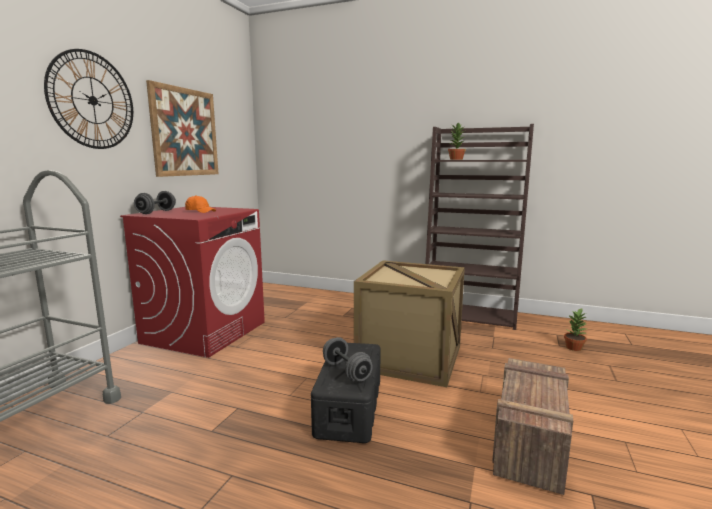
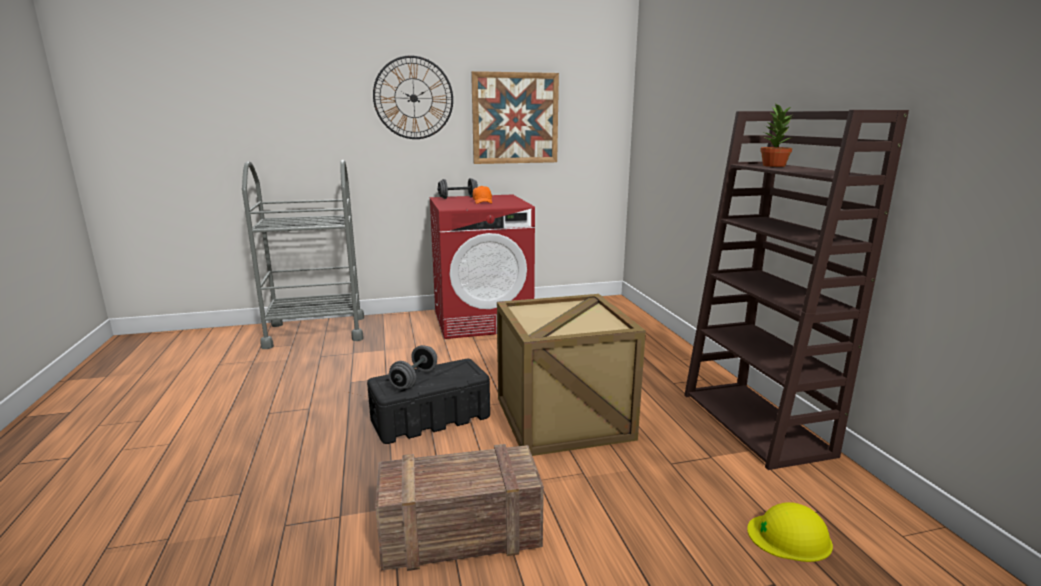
camera: 55 degrees right, 5 degrees up
potted plant [564,309,587,351] -> yellow hard hat [747,502,833,562]

